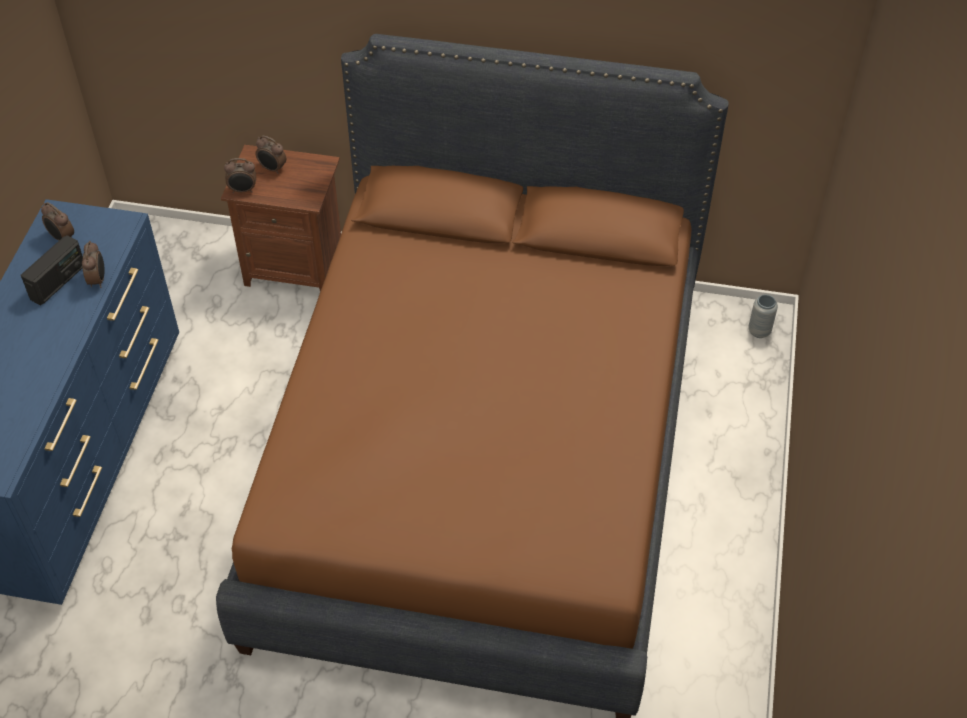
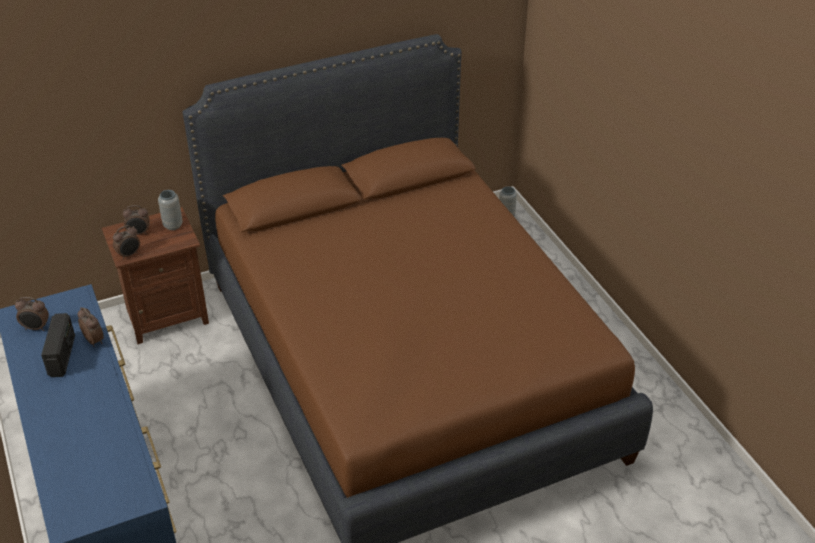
camera: 35 degrees left, 10 degrees down
none -> grey vase [158,190,183,230]

